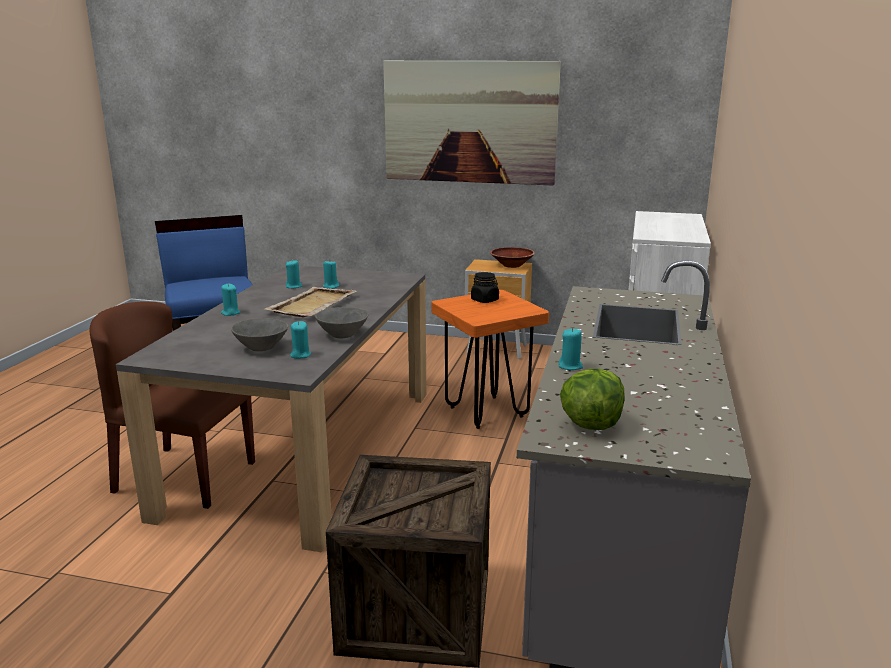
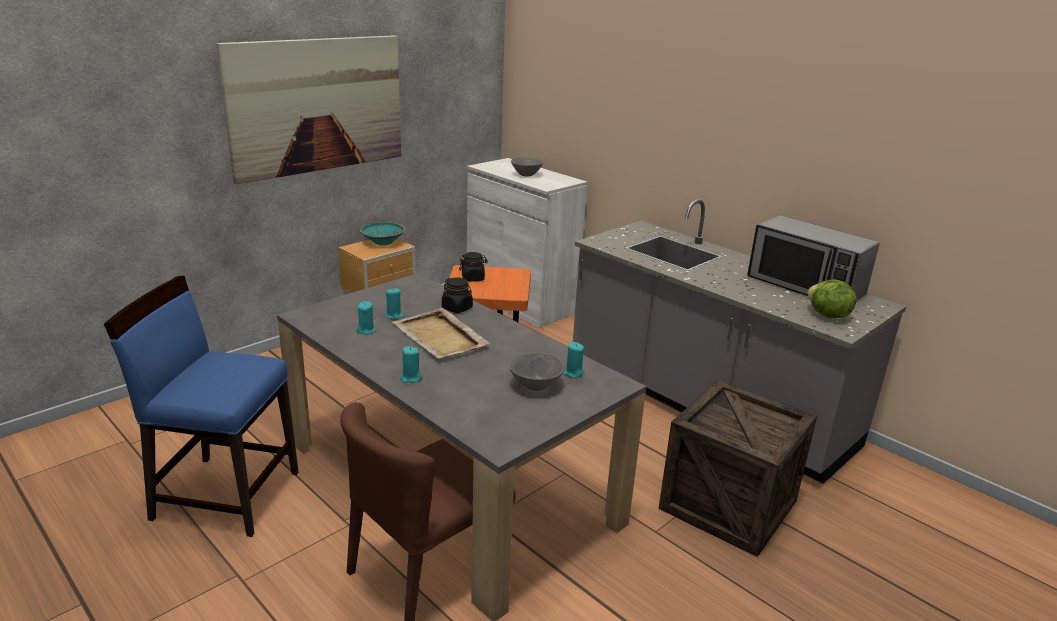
camera: 60 degrees left, 5 degrees up
grey bowl [315,307,368,338] -> grey bowl moved to [511,157,543,176]
brown bowl [490,247,535,268] -> turquoise bowl [360,222,406,245]
turquoise candle [559,328,583,370] -> none
none -> black jar [442,277,473,313]
none -> microwave [747,215,880,301]

